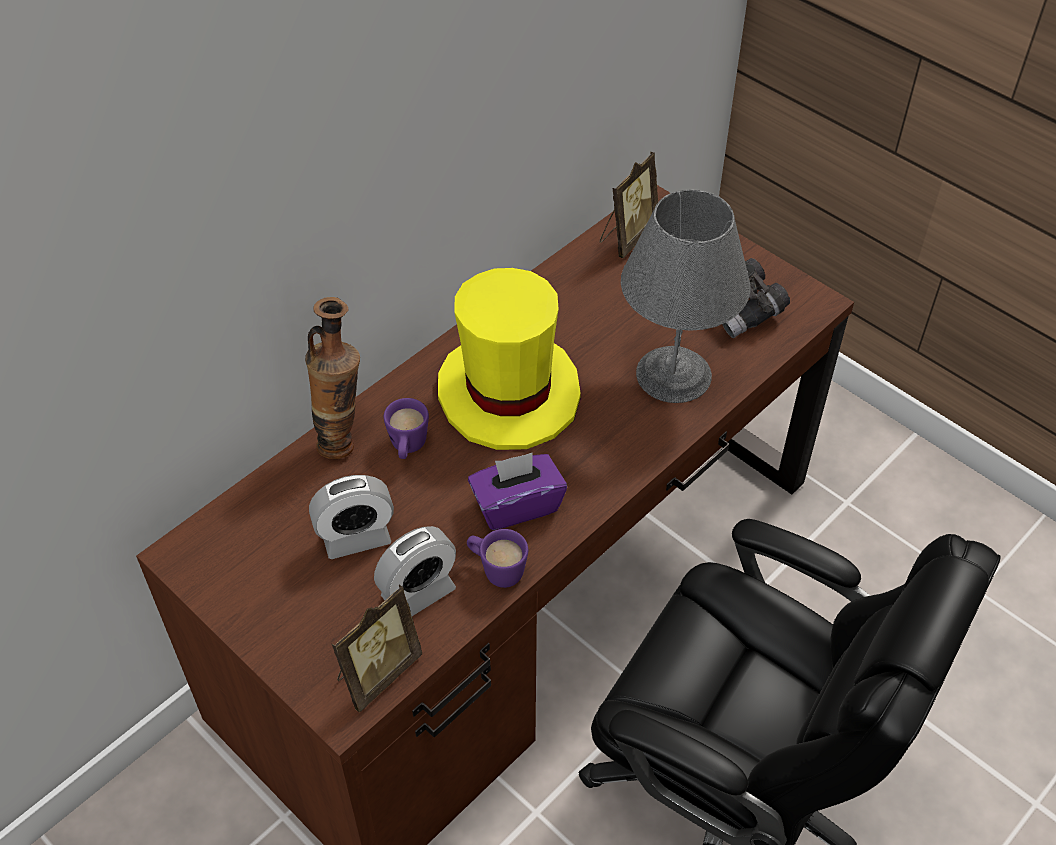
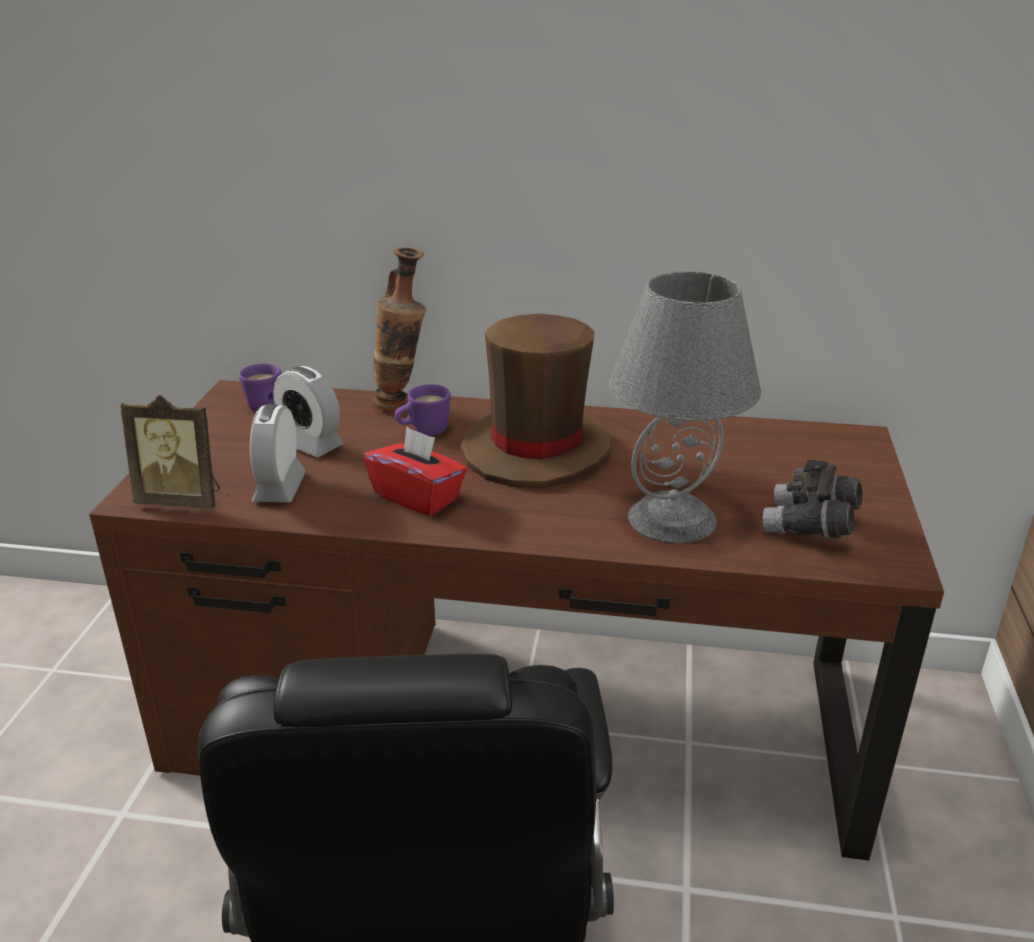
camera: 55 degrees right, 20 degrees down
alarm clock [374,526,456,616] -> alarm clock turned 75 degrees clockwise [250,404,306,503]
yellow hat [438,268,581,450] -> brown hat [461,314,612,488]
purple mug [467,529,528,588] -> purple mug moved to [239,364,281,412]
purple tissue box [468,453,567,530] -> red tissue box [363,427,467,516]
picture frame [600,152,658,258] -> none

